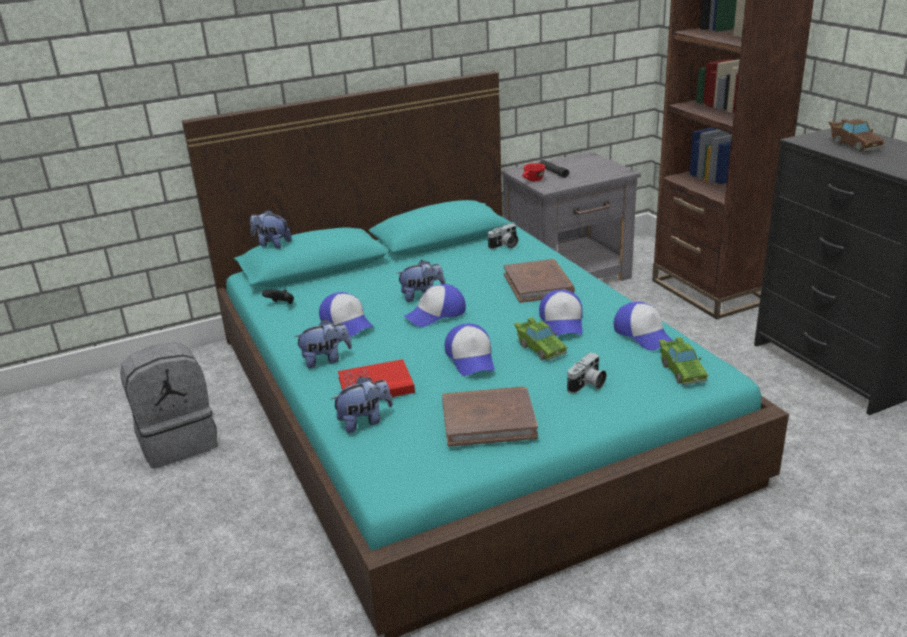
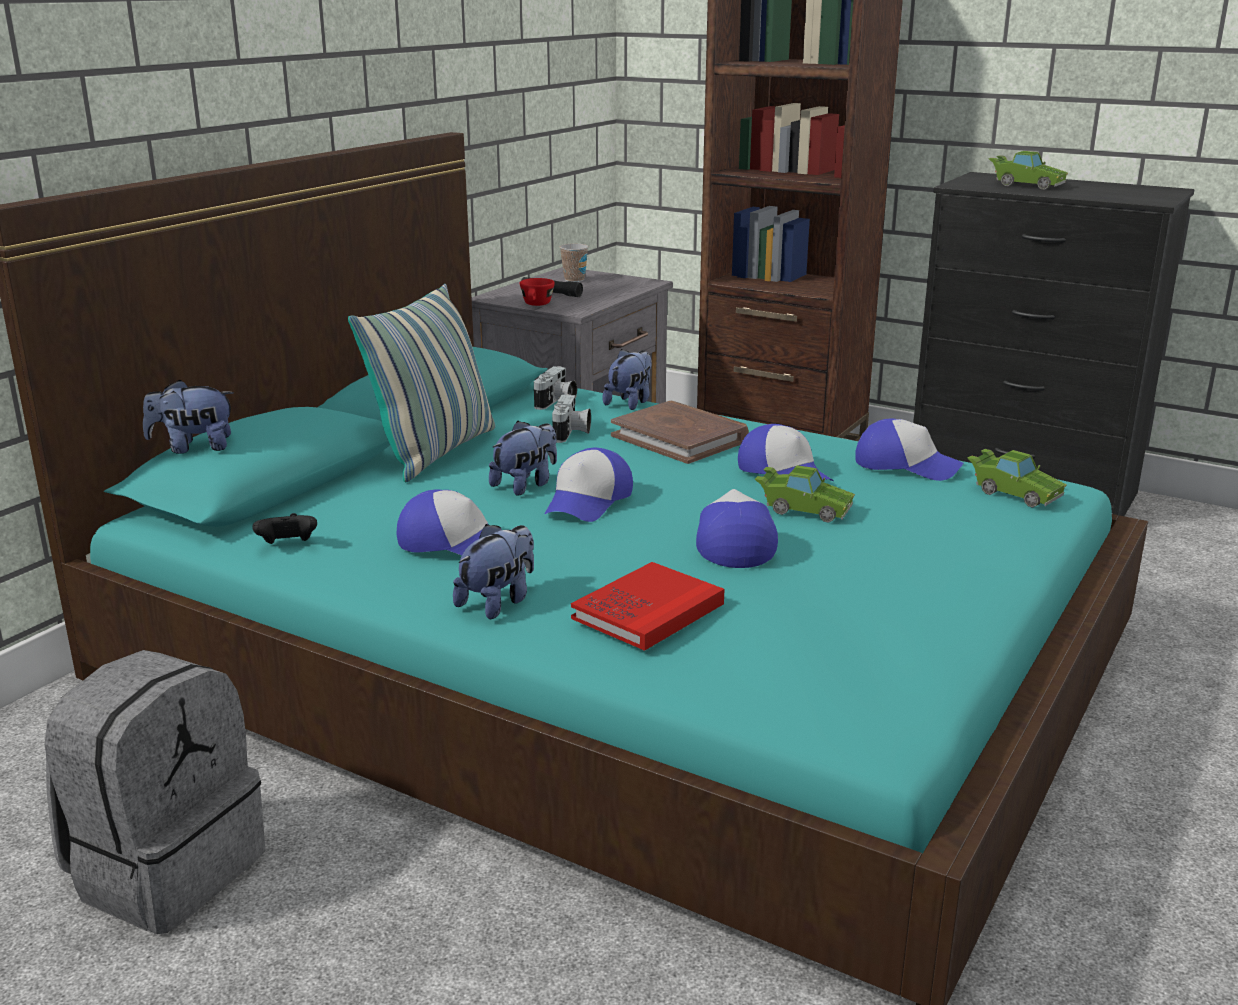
camera: 35 degrees left, 5 degrees down
plush toy [331,376,393,433] -> plush toy moved to [602,349,652,410]
brown book [442,387,538,447] -> none
cap [445,323,494,376] -> cap turned 135 degrees counterclockwise [696,489,778,568]
camera [567,353,607,393] -> camera moved to [552,394,591,443]
brown toy car [828,119,885,152] -> green toy car [988,151,1068,190]
none -> pillow [348,284,495,482]
none -> cup [560,244,589,282]

